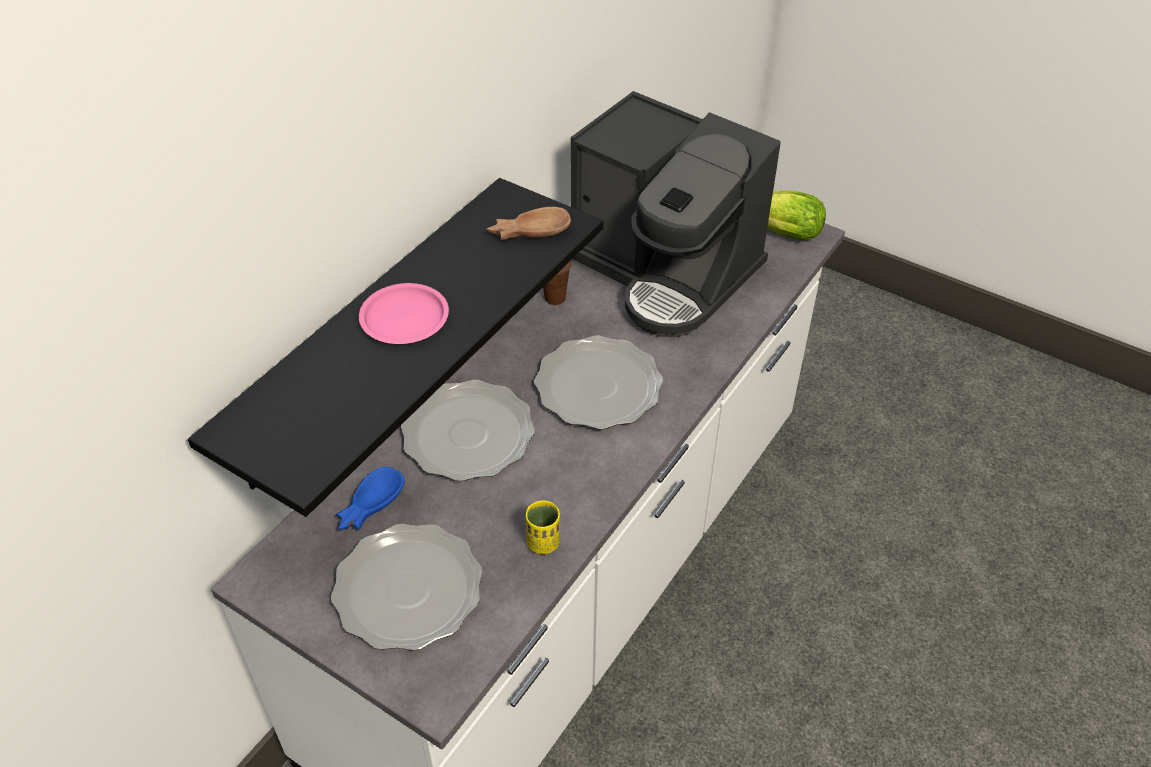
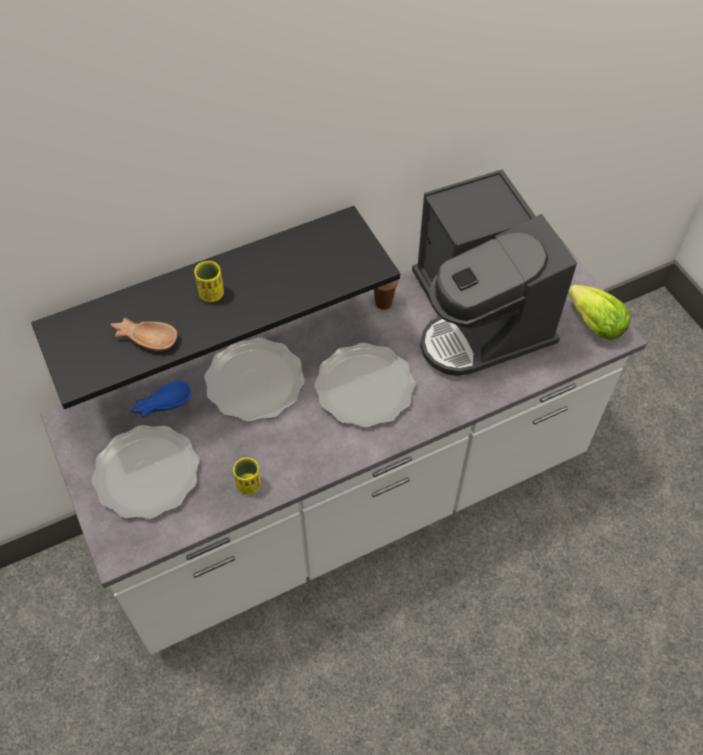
camera: 30 degrees right, 10 degrees up
pink plate [359,283,449,344] -> yellow cup [194,261,224,302]
brown bowl [487,207,571,240] -> brown bowl moved to [110,318,177,351]

